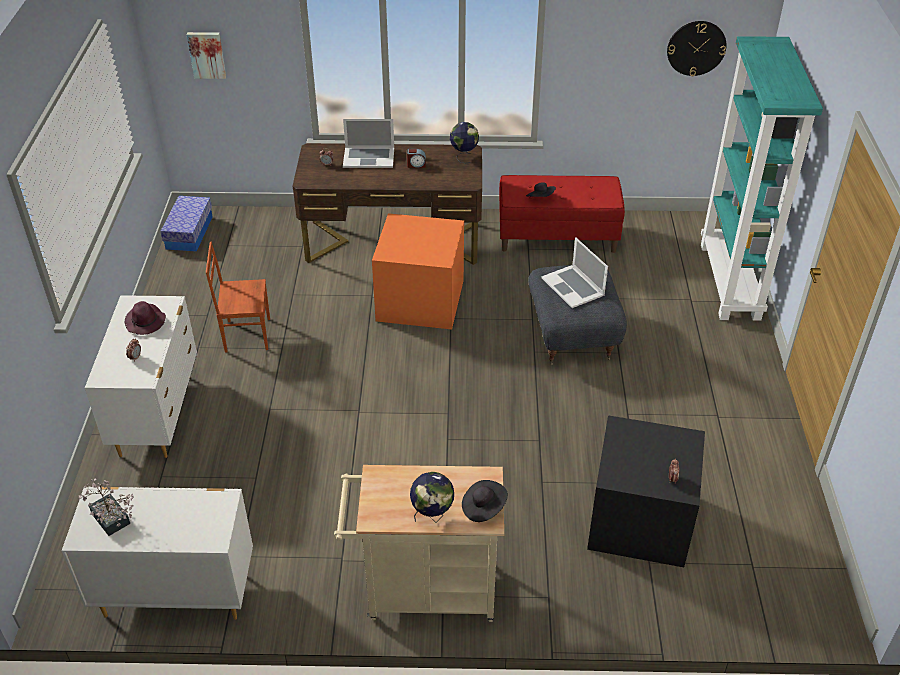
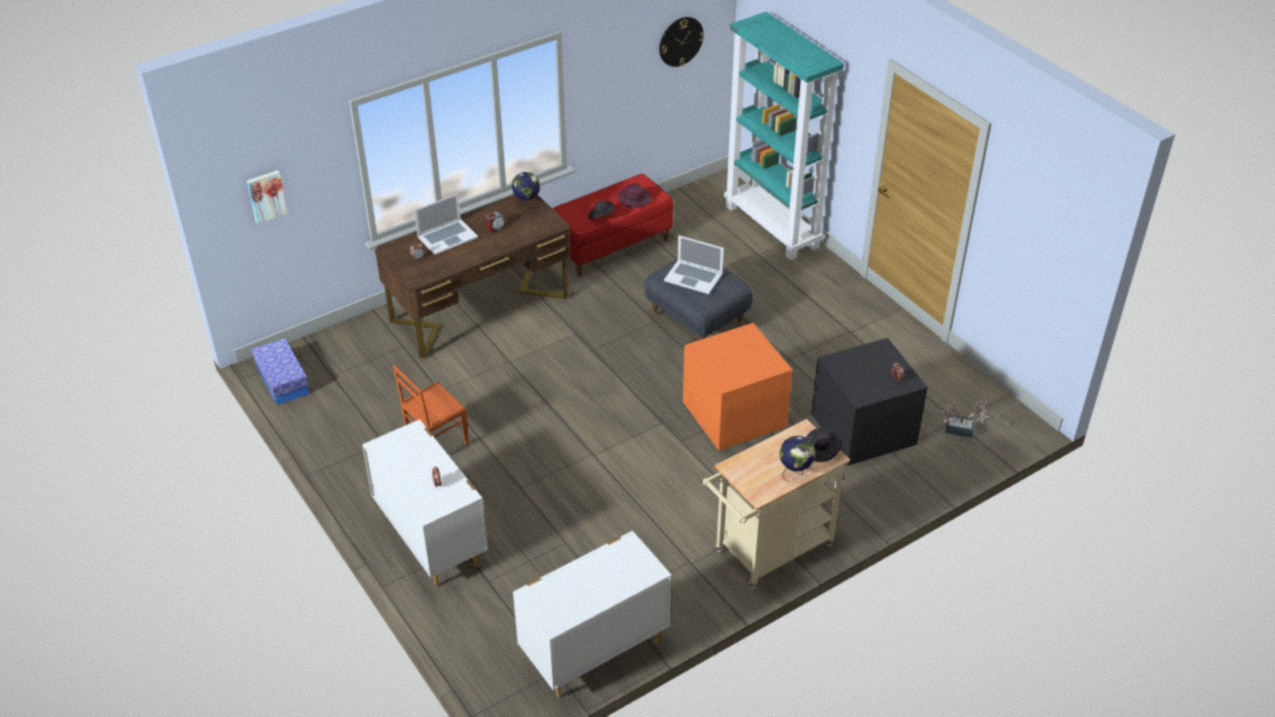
camera: 35 degrees left, 0 degrees up
potted plant [79,479,134,536] -> potted plant moved to [941,400,988,437]
purple hat [124,301,166,335] -> purple hat moved to [618,183,652,208]
orange storage box [372,213,464,329] -> orange storage box moved to [683,323,793,451]

